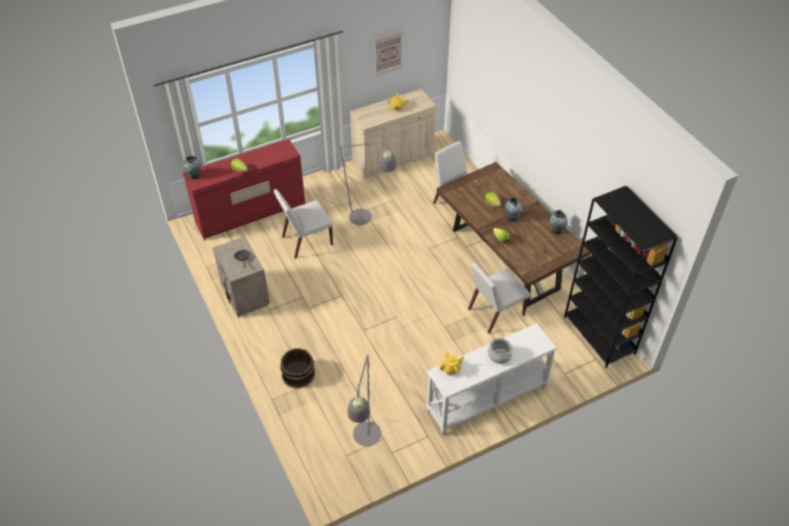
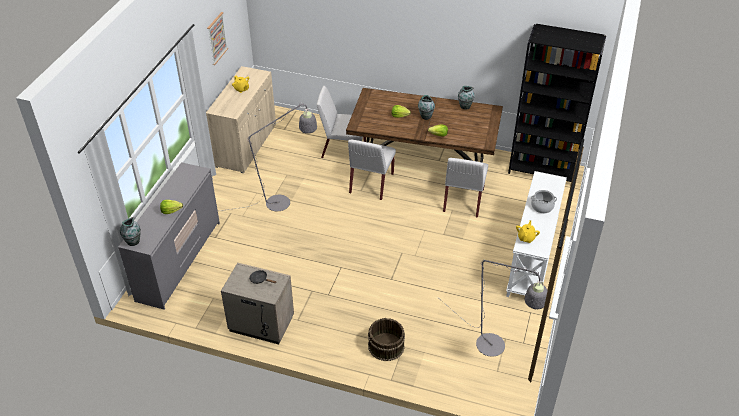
camera: 45 degrees left, 5 degrees down
red dresser [183,139,305,241] -> grey dresser [118,162,220,310]
white chair [274,189,333,259] -> white chair moved to [348,140,396,200]

